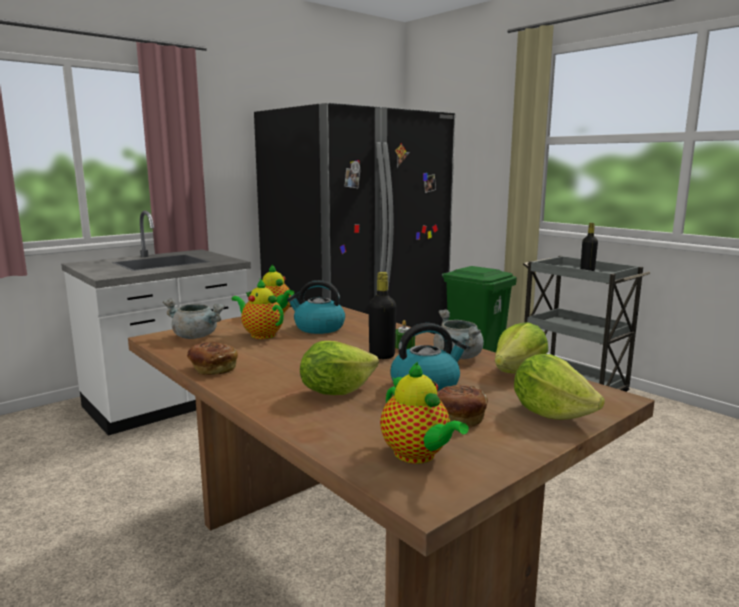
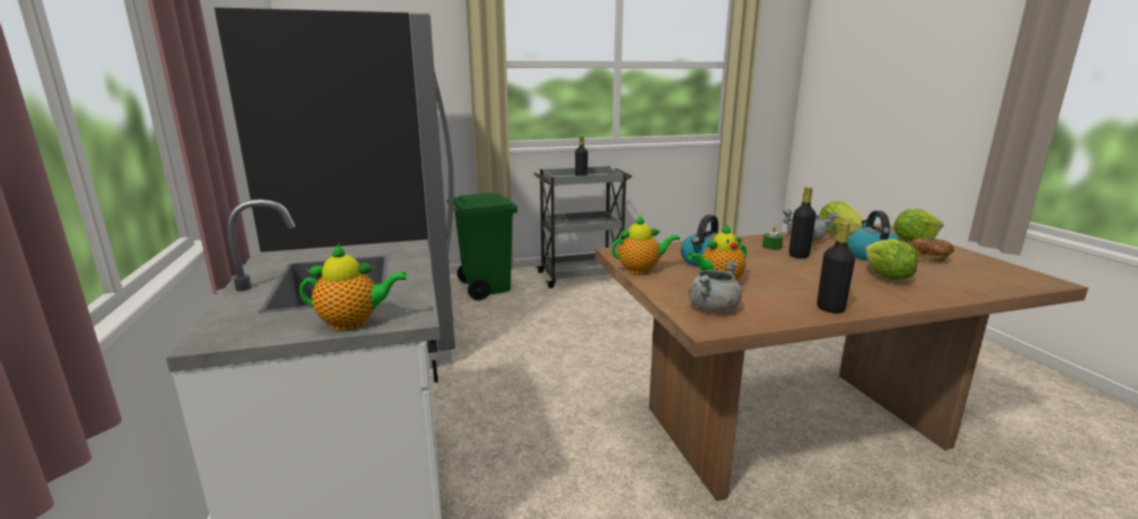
camera: 65 degrees left, 5 degrees up
bread [187,342,238,375] -> black bottle [817,222,855,313]
teapot [380,362,469,464] -> teapot moved to [299,244,407,330]

